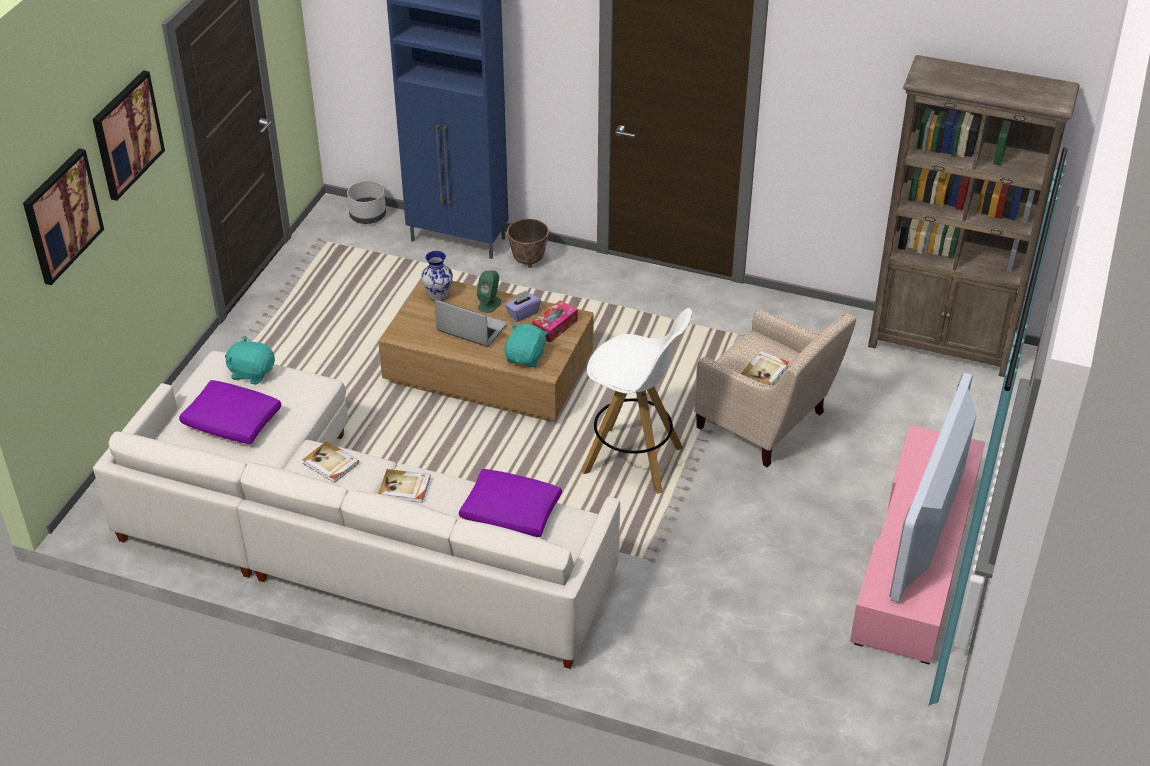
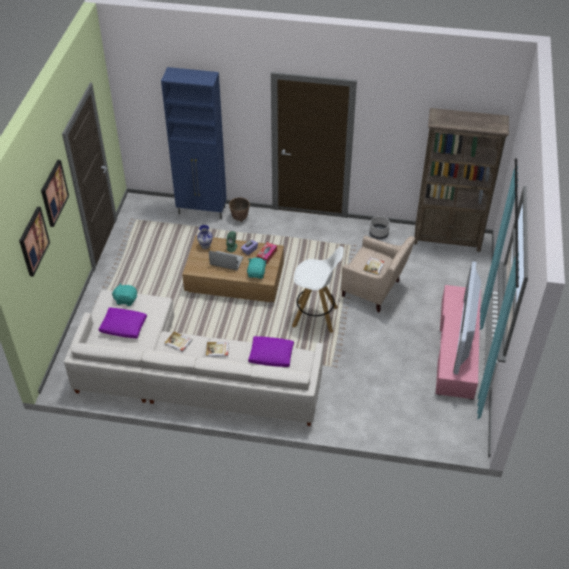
camera: 10 degrees left, 5 degrees up
grey planter [347,181,386,224] -> grey planter moved to [369,216,390,239]

